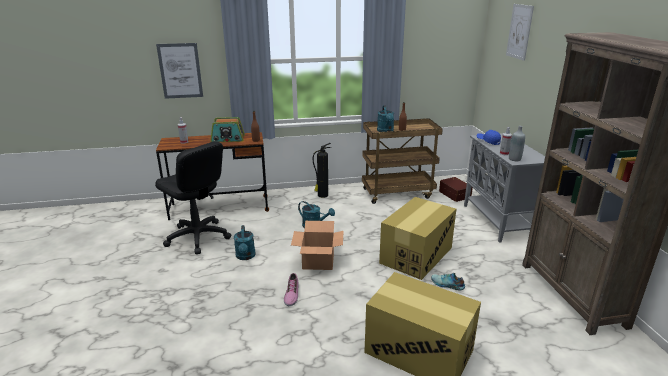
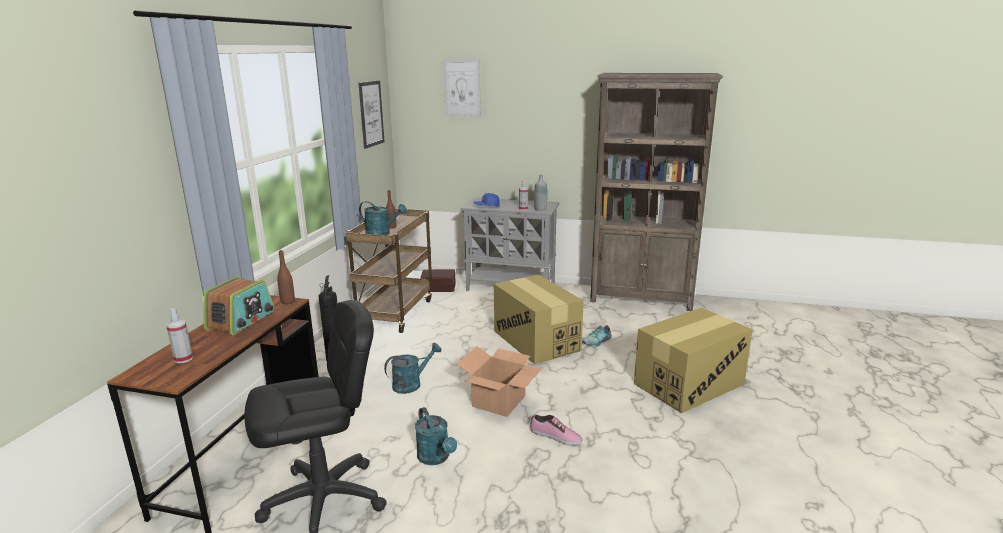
camera: 65 degrees left, 5 degrees down
picture [156,43,203,99] -> picture moved to [358,80,385,149]
turquoise watering can [234,225,256,260] -> turquoise watering can turned 45 degrees clockwise [415,407,457,465]

